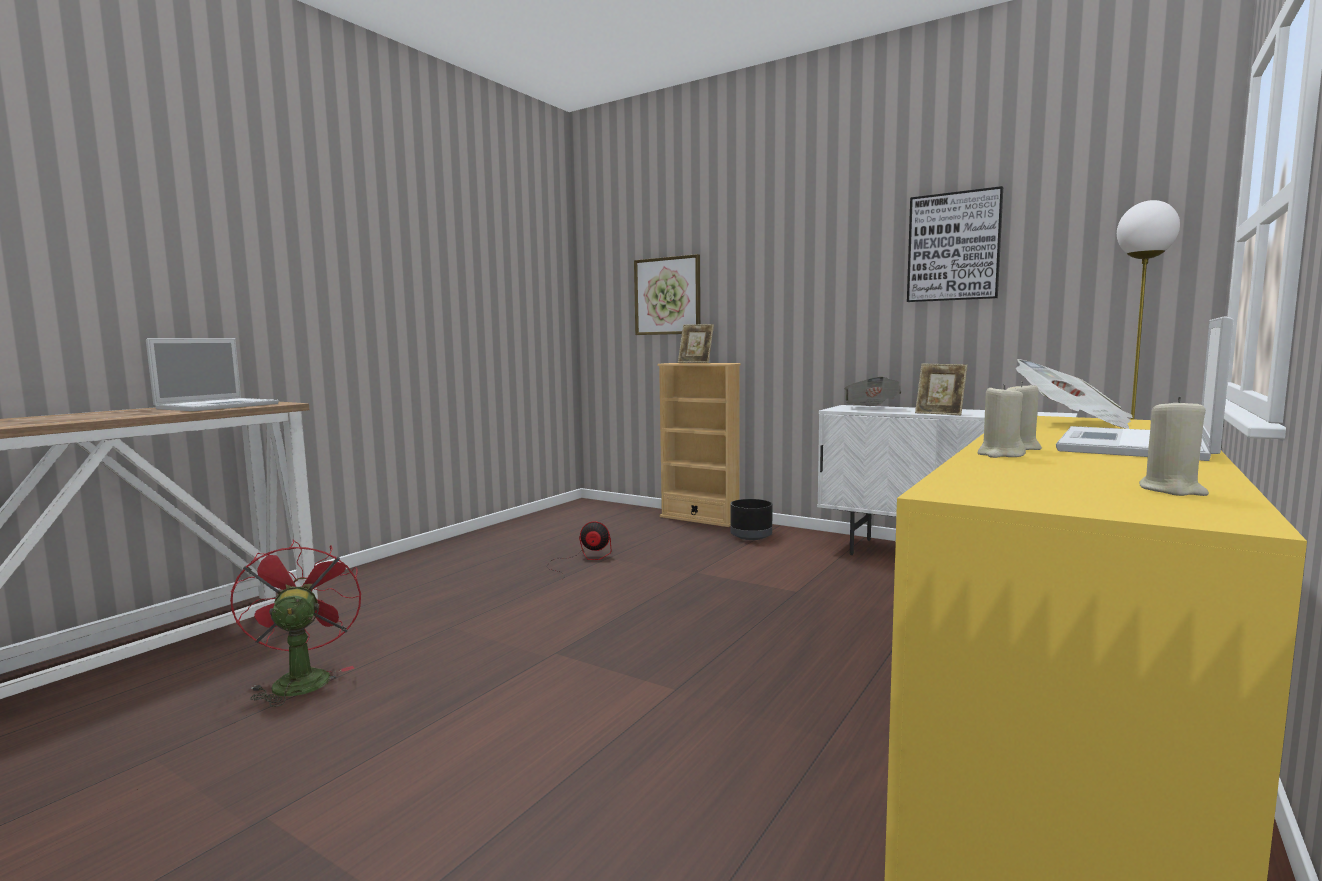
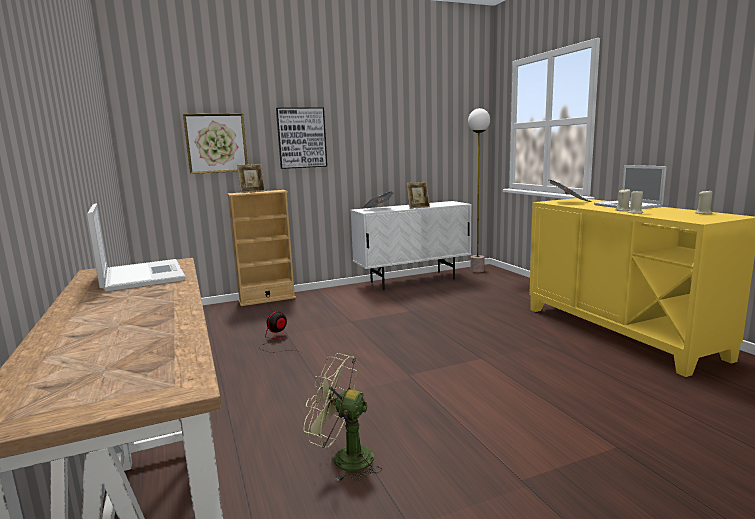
camera: 55 degrees left, 5 degrees up
red fan [230,539,361,707] -> green fan [304,353,382,481]
black planter [730,499,772,540] -> none
picture [907,186,1003,302] -> picture moved to [276,107,327,169]

